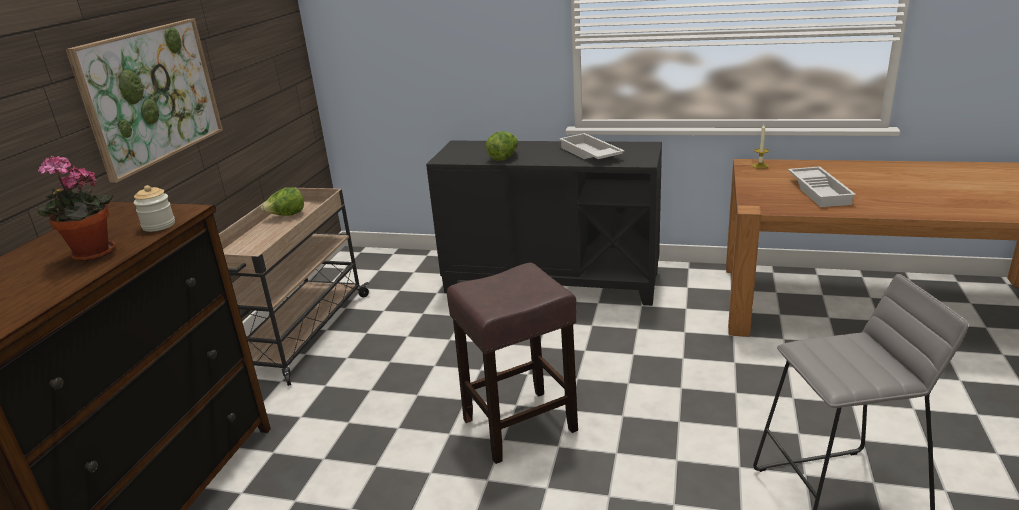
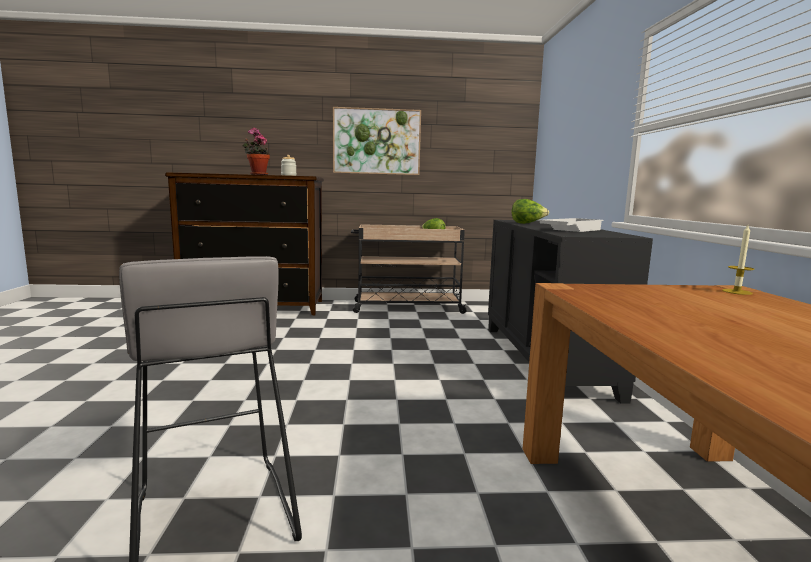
camera: 70 degrees right, 15 degrees down
brown stool [447,263,578,464] -> none
white tray [788,166,856,207] -> none

